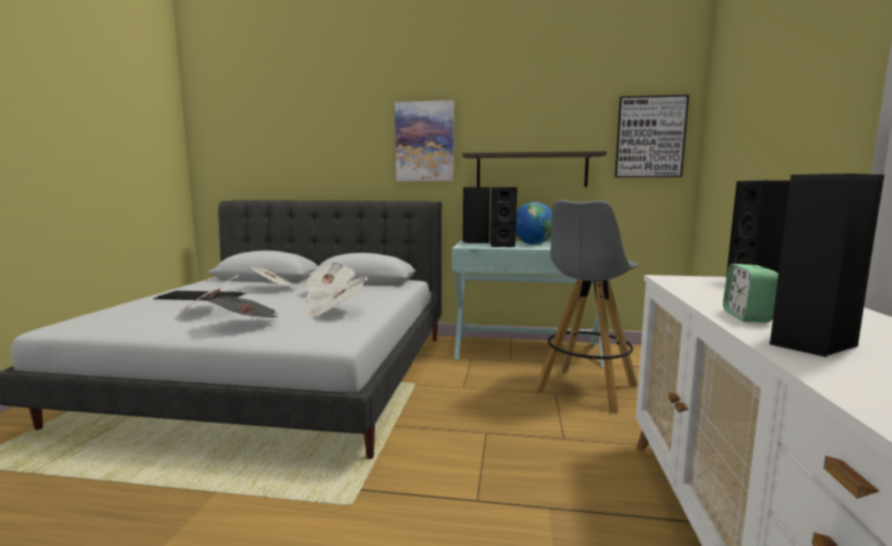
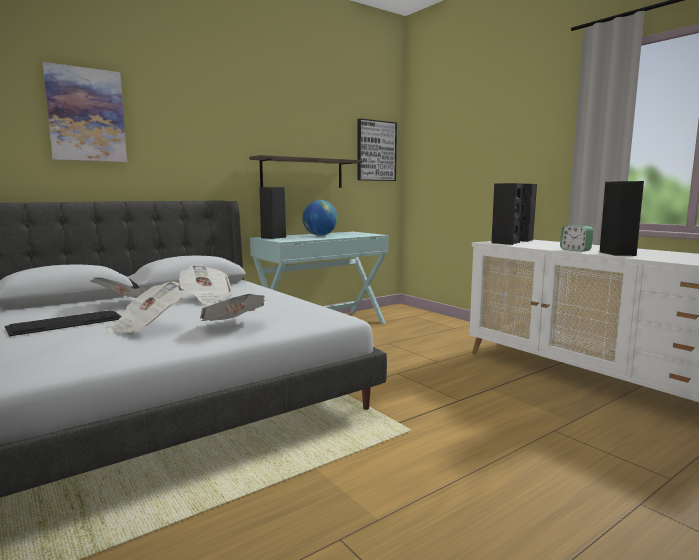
camera: 45 degrees left, 0 degrees up
newspaper [306,277,368,317] -> none
picture [395,100,454,181] -> picture moved to [43,62,127,162]
black speaker [490,187,517,247] -> black speaker moved to [491,183,524,245]
grey stool [534,200,639,412] -> none

